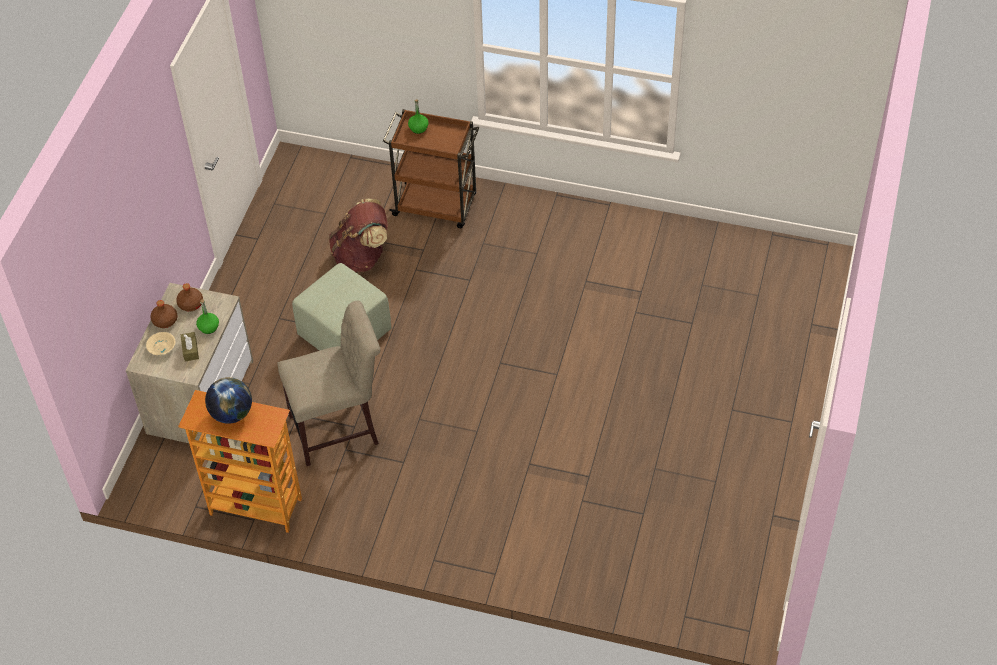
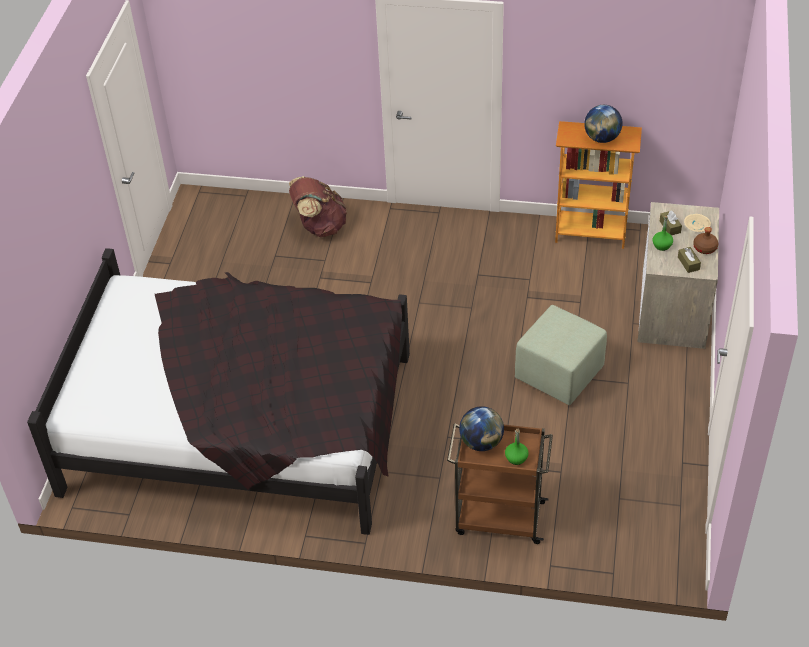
camera: 175 degrees right, 5 degrees down
brown bottle [176,283,203,312] -> brown tissue box [678,247,701,273]
beige chair [277,301,381,466] -> none
brown backpack [329,199,388,272] -> brown backpack moved to [289,176,347,237]
none -> black bed [27,248,410,535]
none -> globe [459,406,504,451]

